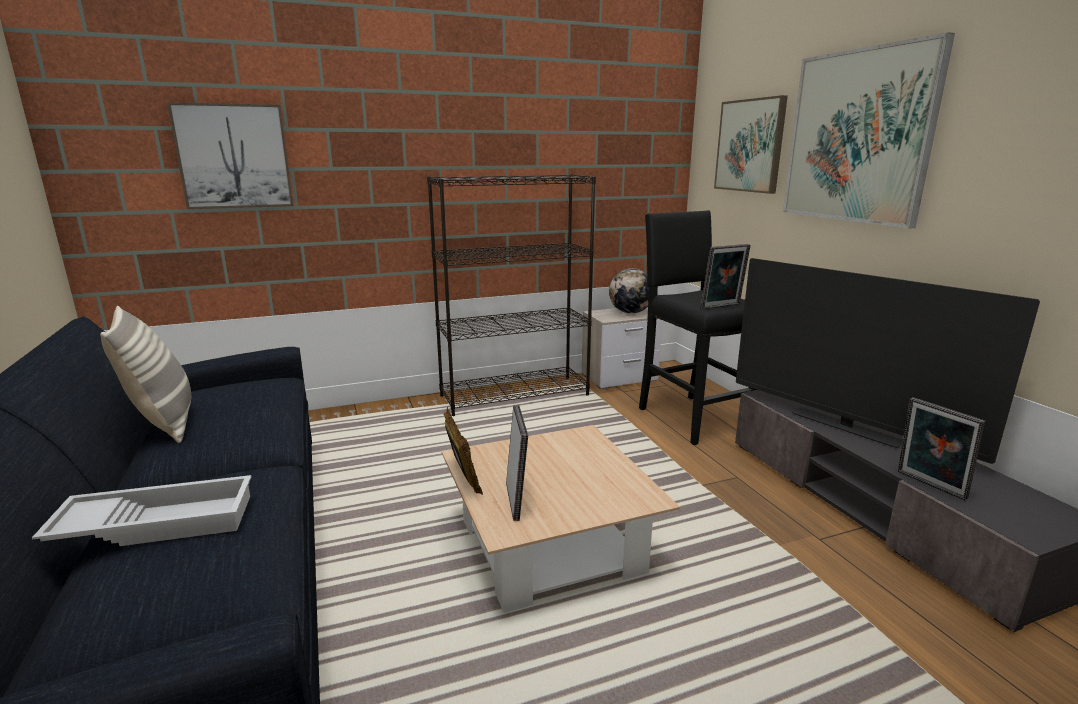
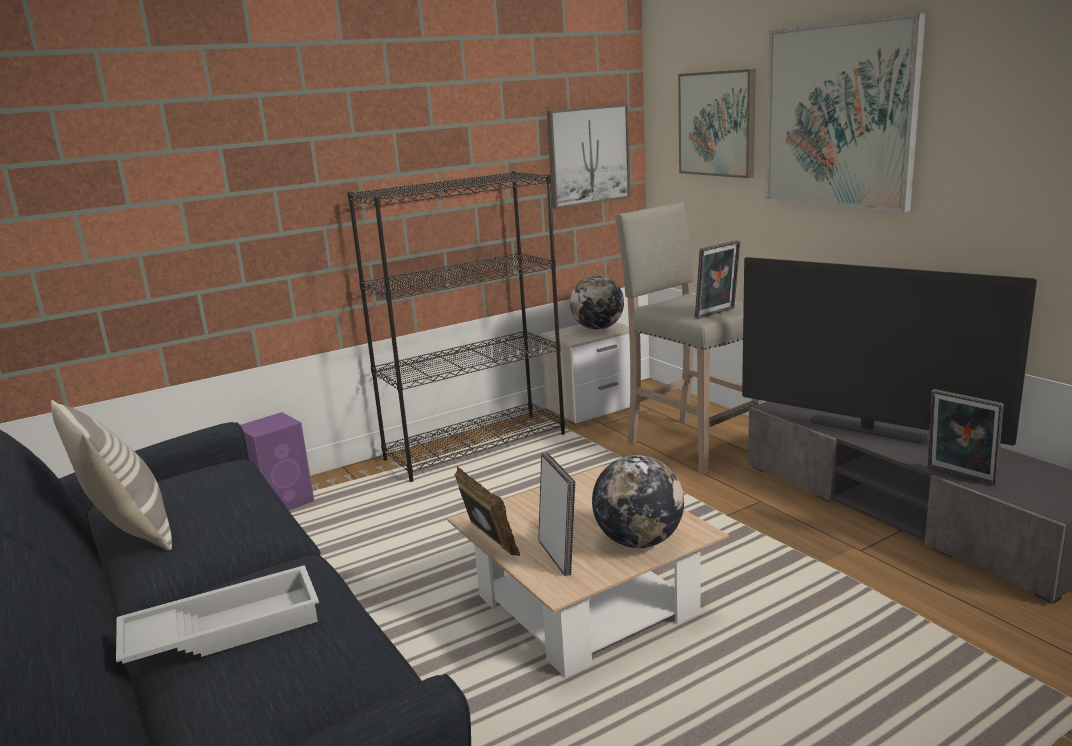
camera: 10 degrees left, 0 degrees up
picture [167,102,293,209] -> picture moved to [547,104,631,209]
black stool [639,210,757,445] -> beige stool [615,202,764,474]
none -> purple speaker [240,412,314,511]
none -> globe [592,455,684,548]

